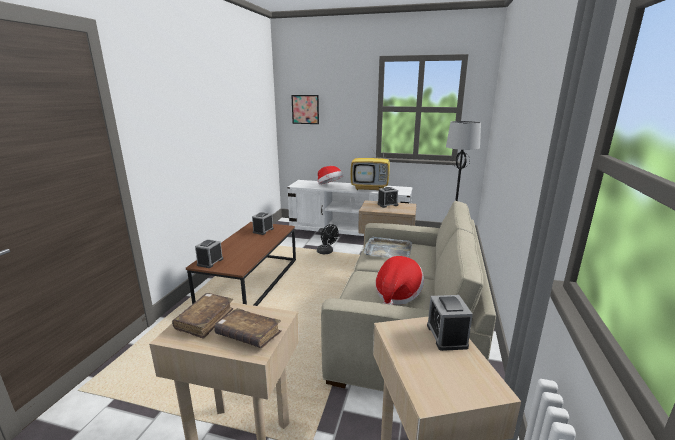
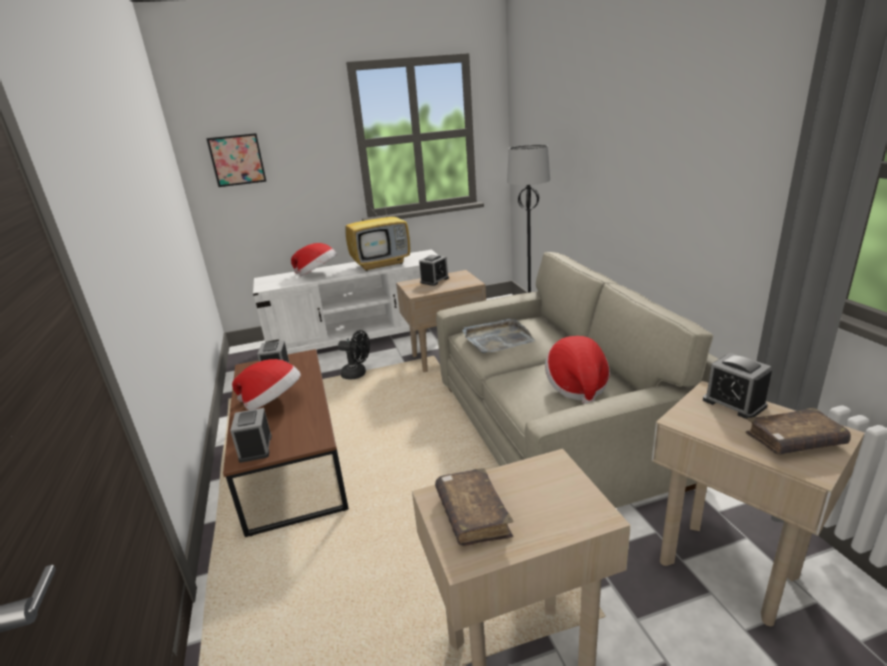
camera: 30 degrees left, 5 degrees up
brown book [214,308,282,348] -> brown book moved to [746,408,851,455]
none -> hat [232,359,301,410]

